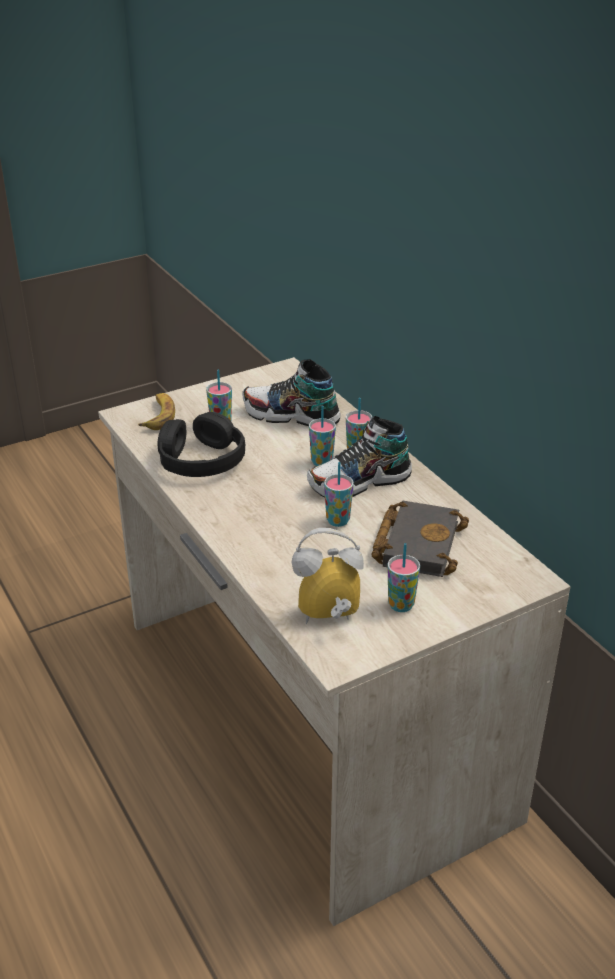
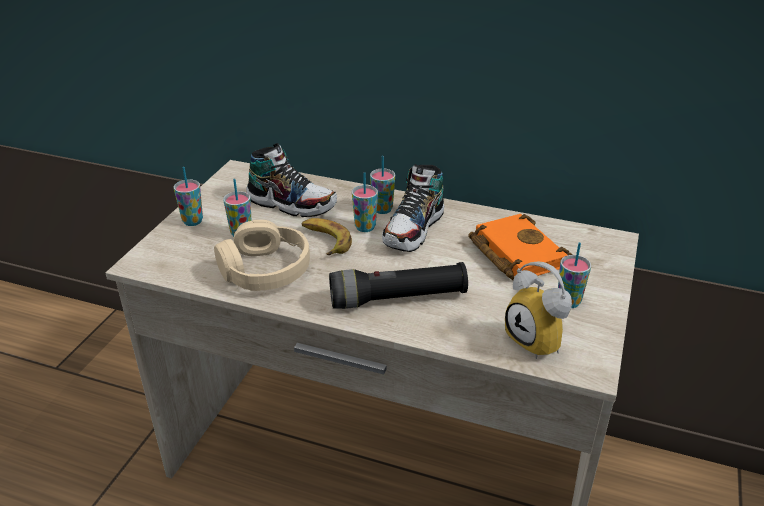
camera: 40 degrees left, 0 degrees up
banana [138,393,175,430] -> banana moved to [301,218,352,255]
black headphones [158,412,245,477] -> beige headphones [214,220,310,291]
shoe [242,359,341,426] -> shoe turned 135 degrees counterclockwise [246,143,337,217]
alarm clock [291,528,364,624] -> alarm clock turned 75 degrees counterclockwise [505,261,572,359]
cup [324,462,354,527] -> cup moved to [174,167,203,226]
black book [371,501,469,577] -> orange book [468,214,573,280]
none -> black flashlight [329,262,468,309]

